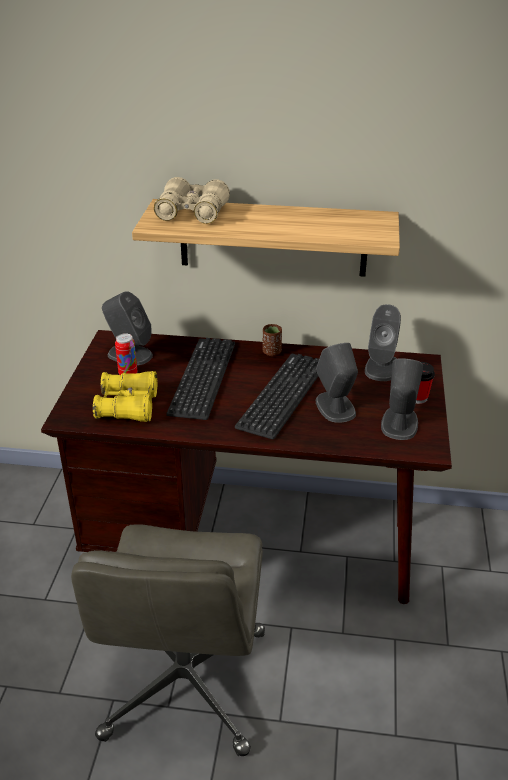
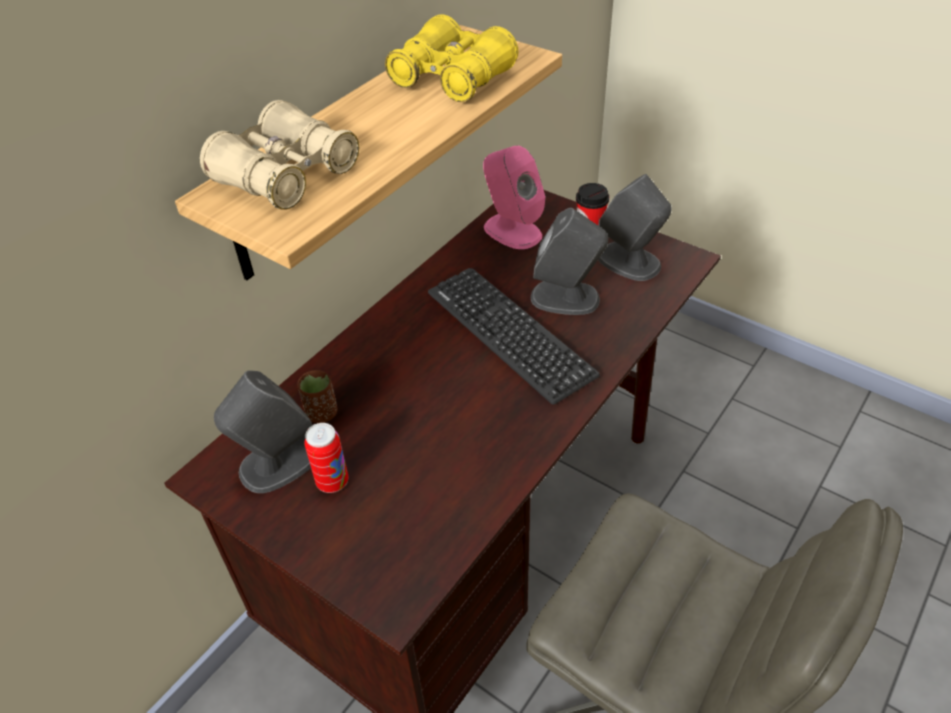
camera: 60 degrees left, 10 degrees up
yellow binoculars [93,371,157,422] -> yellow binoculars moved to [385,14,518,102]
keyboard [166,338,235,420] -> none
brown cup [263,324,282,356] -> brown cup moved to [297,370,338,423]
grey speaker [365,304,401,381] -> pink speaker [483,145,546,249]

